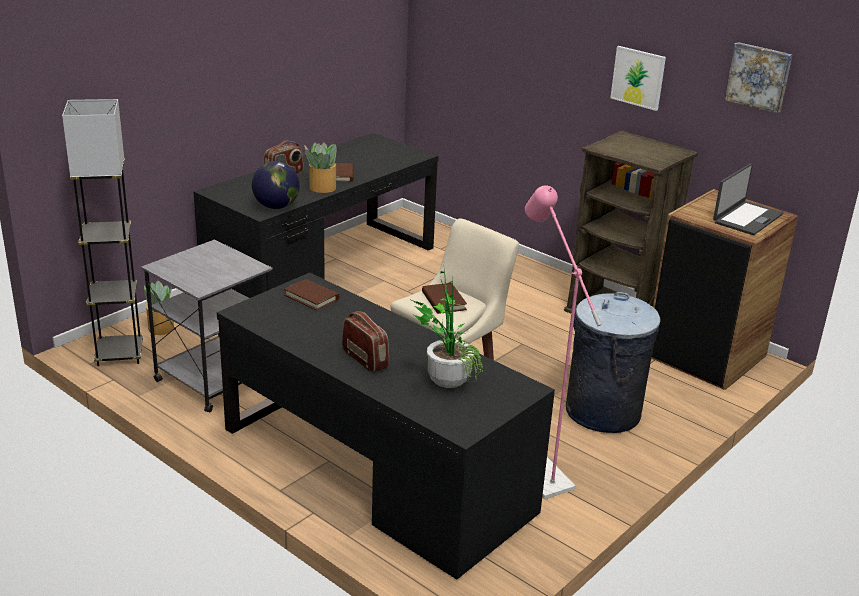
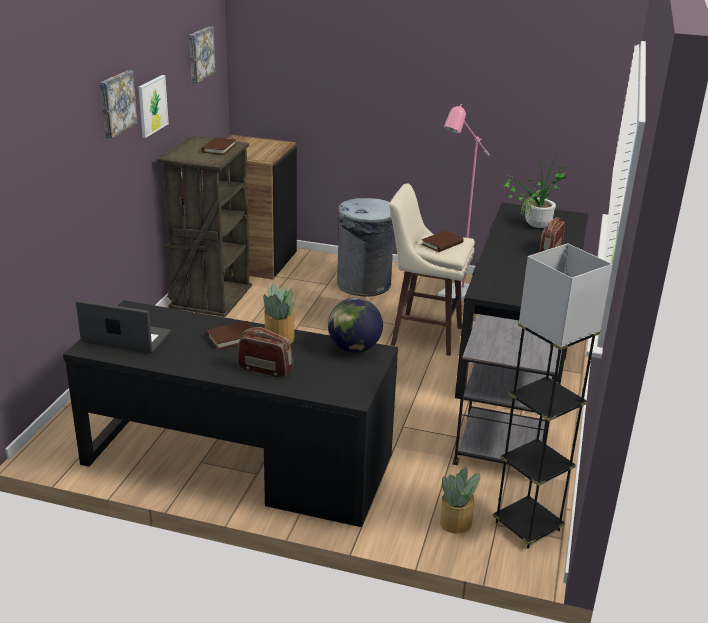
camera: 115 degrees left, 0 degrees up
brown book [284,279,339,311] -> brown book moved to [201,137,236,155]
laptop [713,163,783,235] -> laptop moved to [76,300,171,353]
none -> picture [100,70,138,138]

